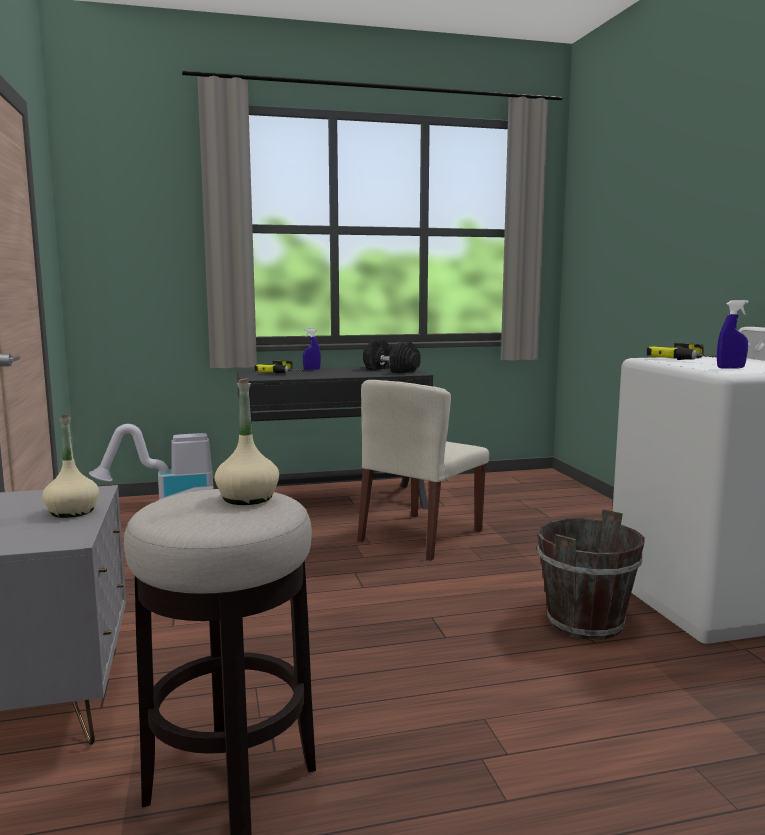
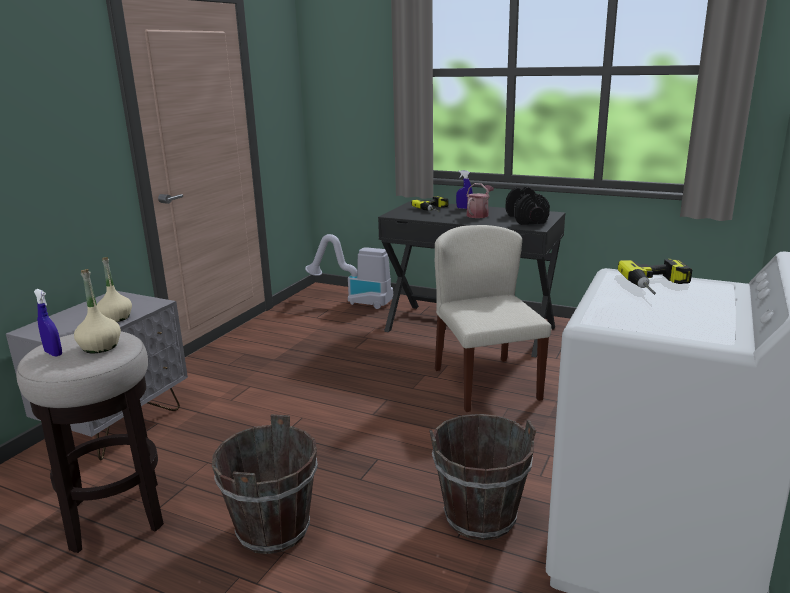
camera: 40 degrees right, 10 degrees up
beige chair [357,380,489,561] -> beige chair turned 90 degrees clockwise [435,225,551,412]
blue spray bottle [717,300,749,369] -> blue spray bottle moved to [34,289,62,356]
none -> brown bucket [212,414,318,554]
none -> watering can [467,183,494,218]

